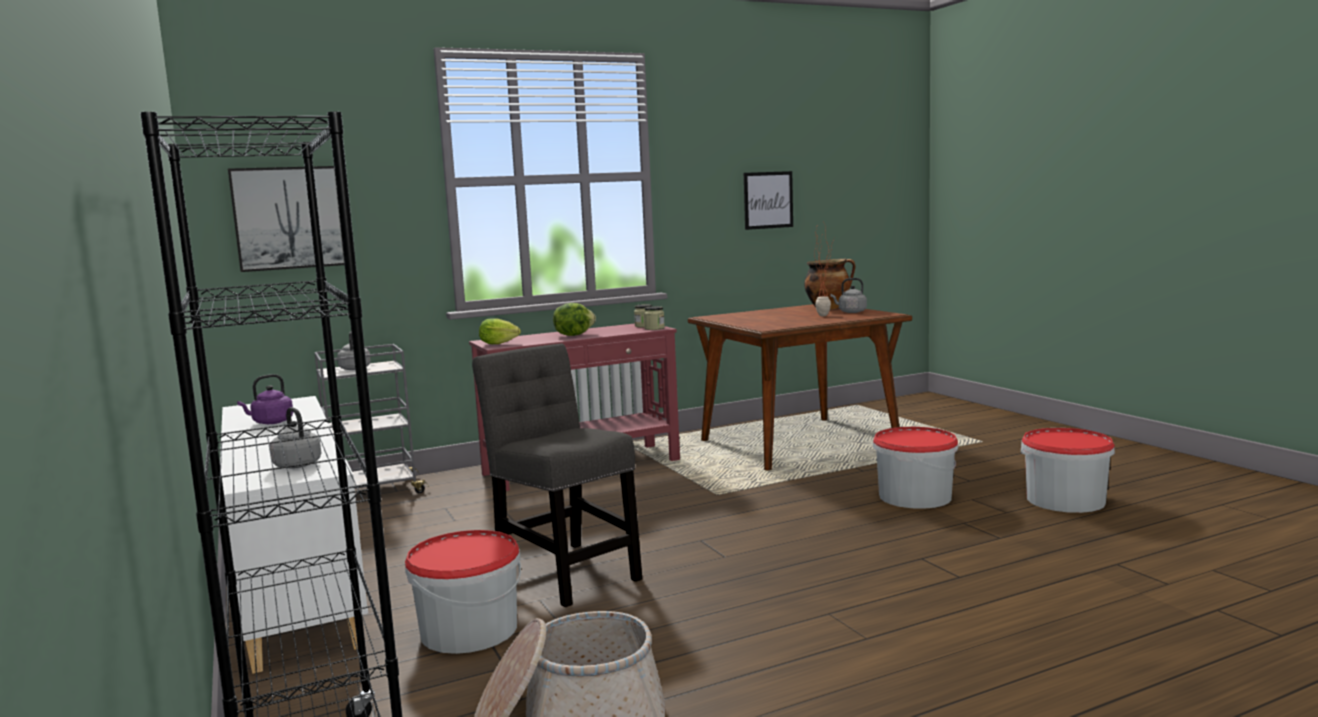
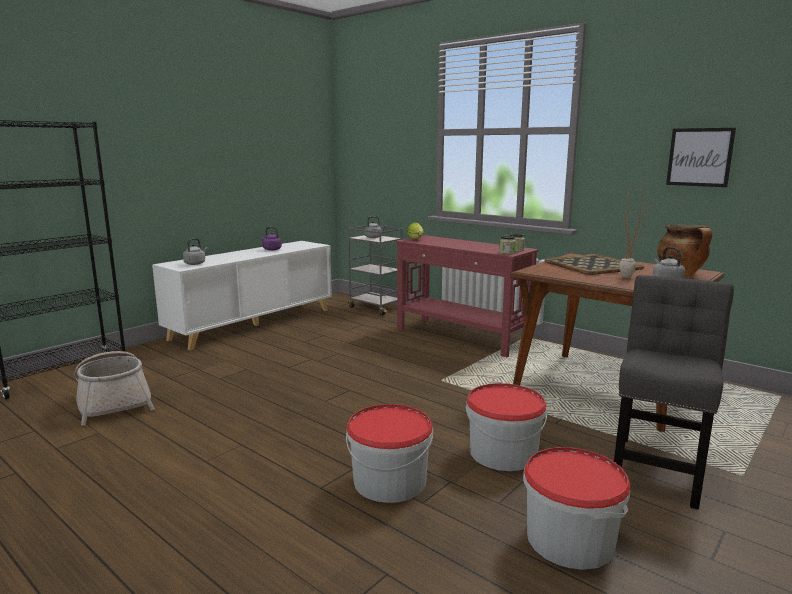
camera: 65 degrees right, 5 degrees up
picture [228,166,344,272] -> none
bucket [405,530,521,654] -> bucket moved to [346,404,433,503]
grey chair [472,343,642,607] -> grey chair moved to [614,275,734,510]
lettuce [553,303,596,336] -> none
none -> tray [545,254,644,275]

